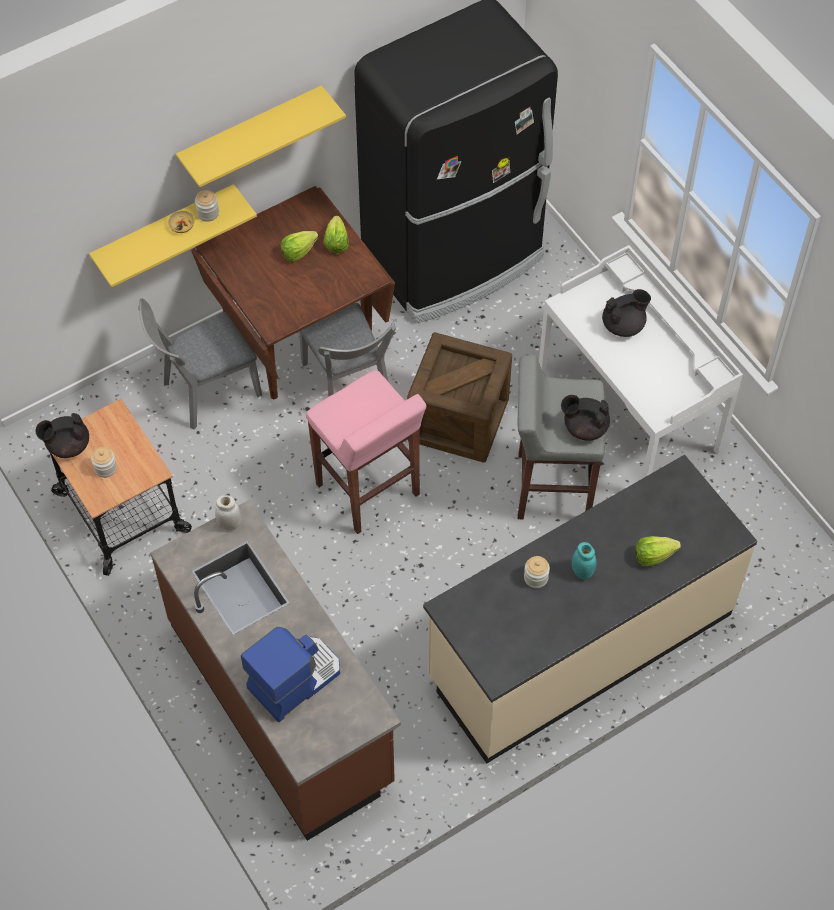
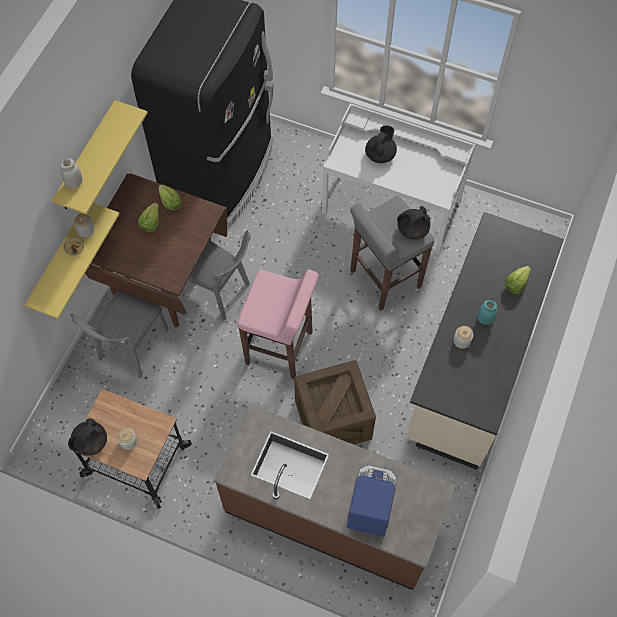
camera: 35 degrees left, 5 degrees up
white jar [215,495,241,530] -> white jar moved to [60,158,82,188]
crate [407,332,512,463] -> crate moved to [294,360,376,445]

